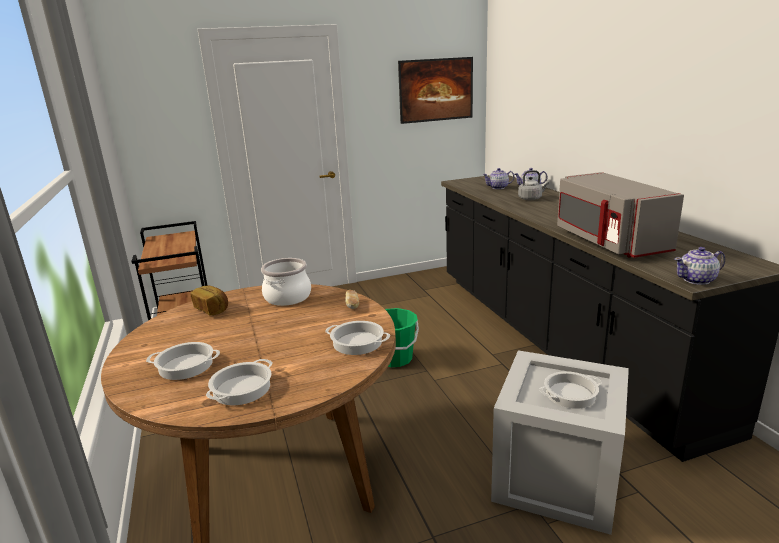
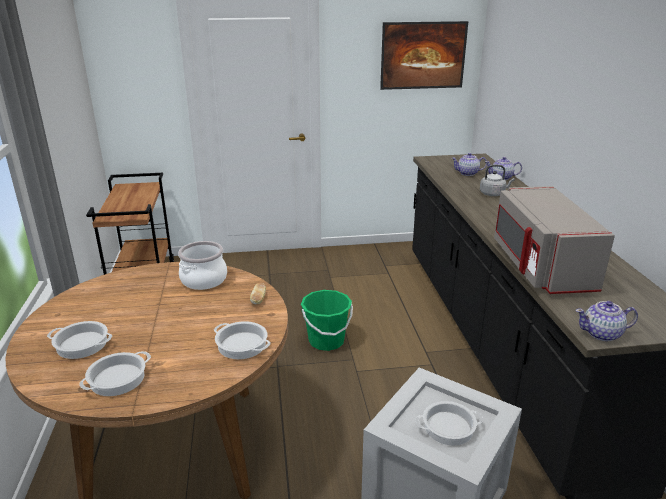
camera: 10 degrees right, 5 degrees up
bread [190,286,228,315] -> none

